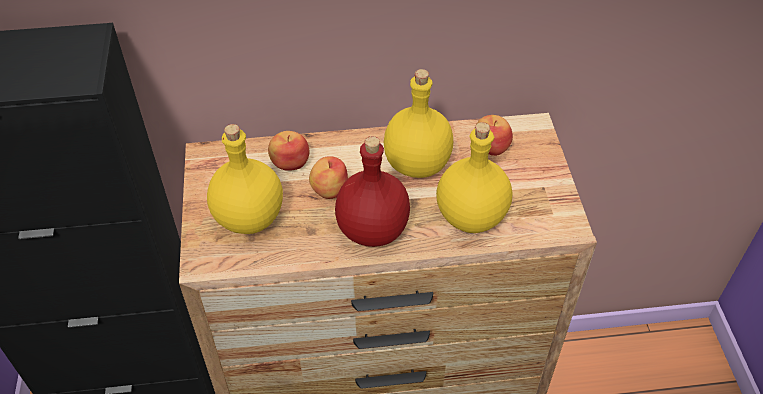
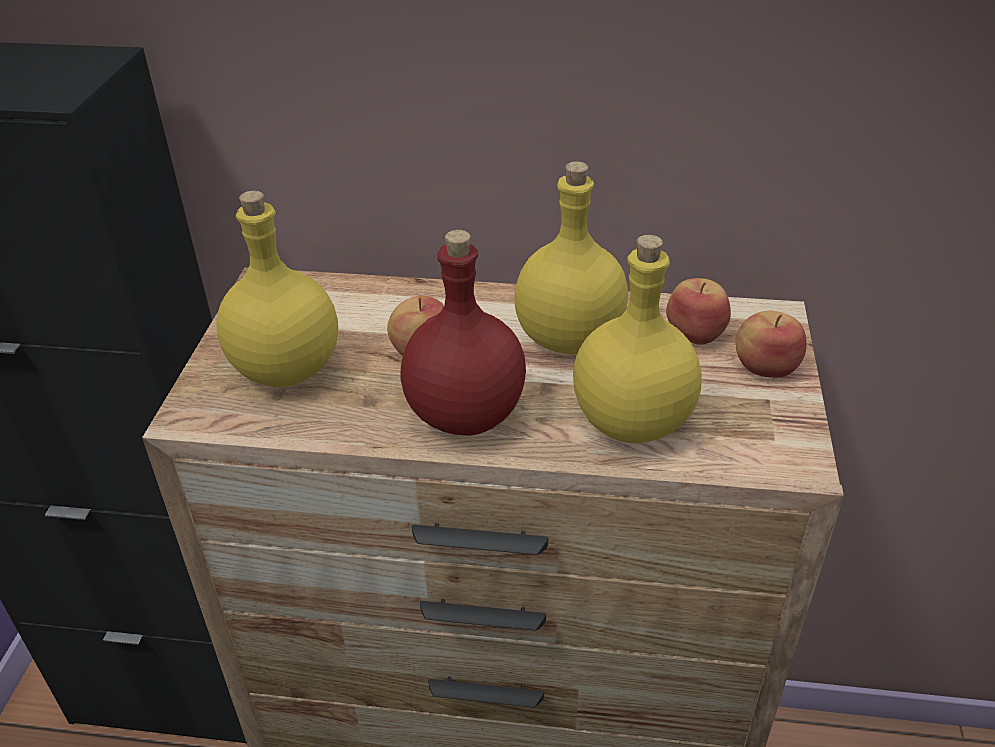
camera: 15 degrees right, 10 degrees down
apple [268,131,309,171] -> apple moved to [735,311,807,378]

